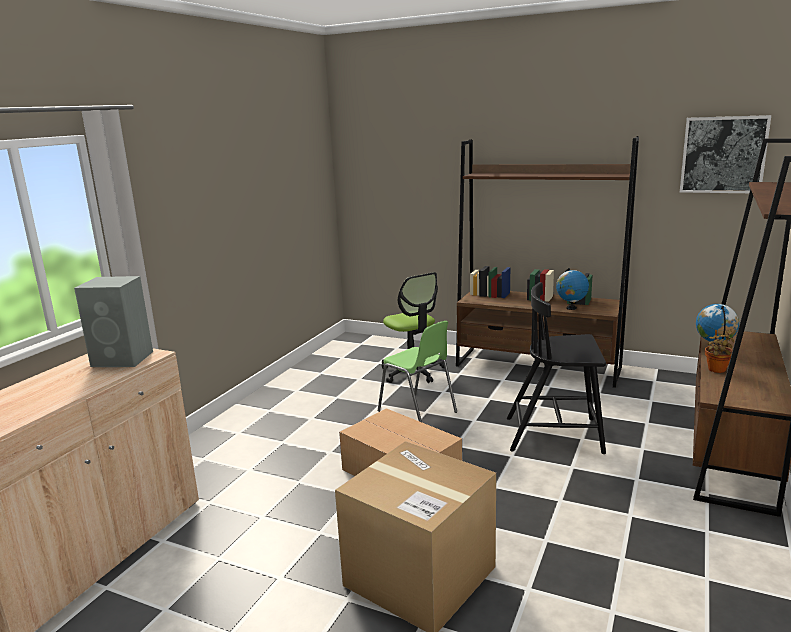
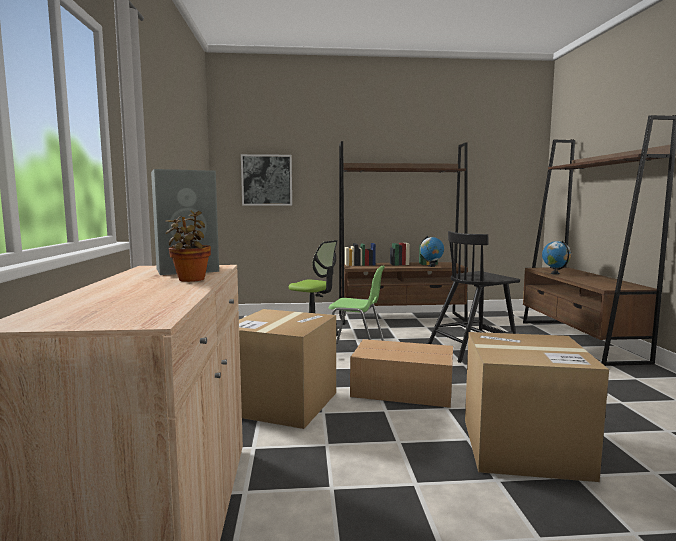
camera: 30 degrees left, 10 degrees down
picture [680,115,771,193] -> picture moved to [241,154,292,205]
potted plant [705,330,734,373] -> potted plant moved to [165,210,211,282]
none -> cardboard box [239,309,336,429]

